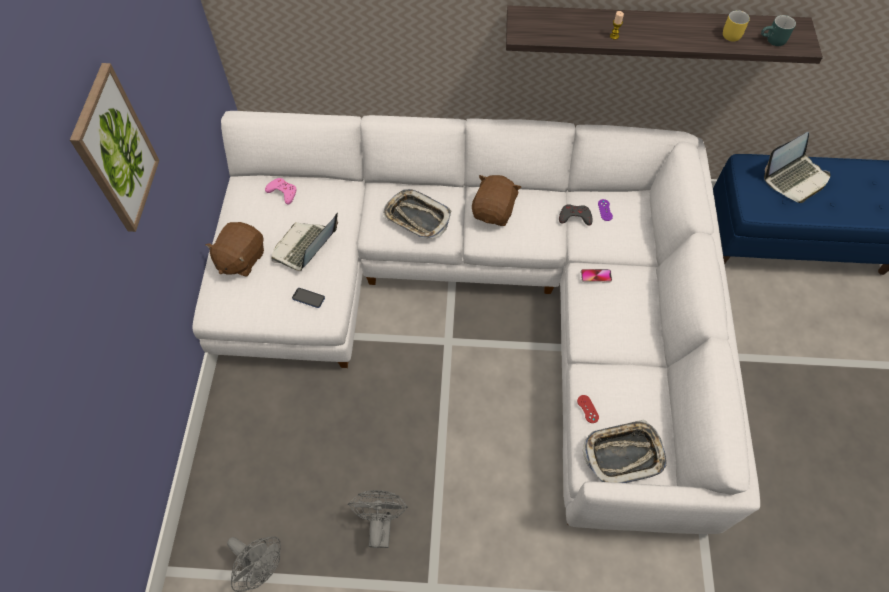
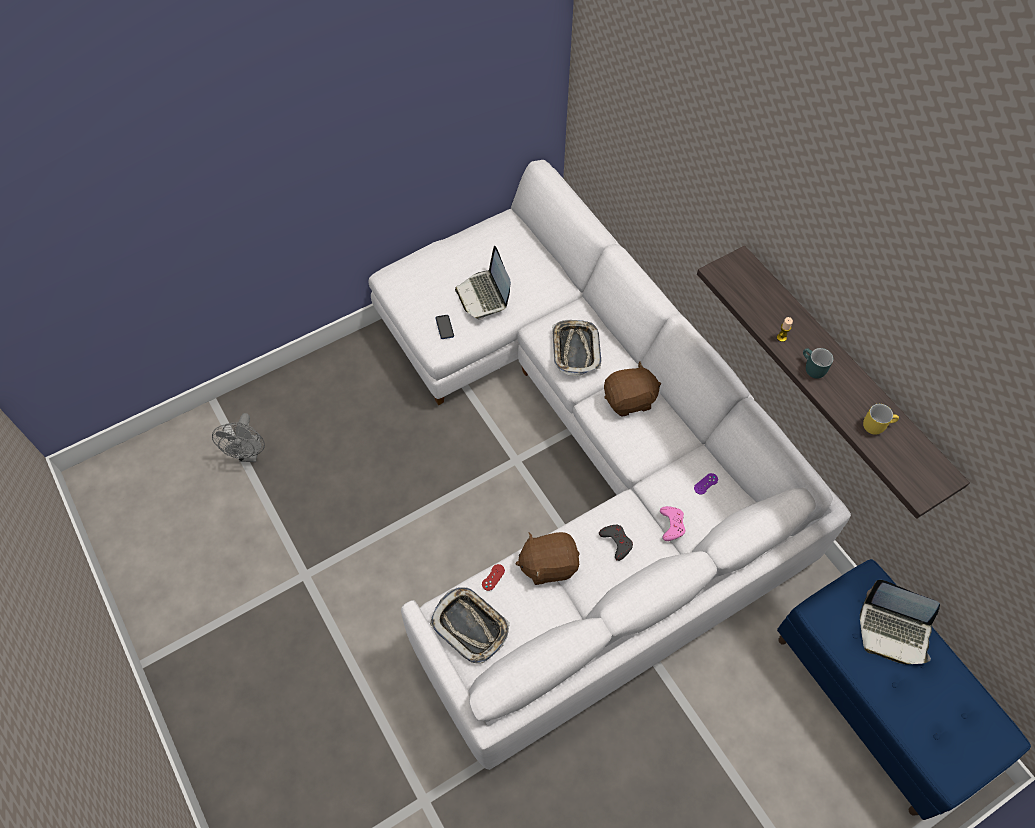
camera: 55 degrees right, 0 degrees up
picture [70,63,159,232] -> none
brown plush toy [205,222,264,277] -> brown plush toy moved to [516,532,580,585]
pink game controller [265,178,297,204] -> pink game controller moved to [660,506,686,541]
laptop [271,213,338,271] -> laptop turned 105 degrees counterclockwise [455,246,511,320]
grey fan [348,490,408,548] -> none
grey game controller [559,204,593,225] -> grey game controller moved to [599,525,633,561]
phone [581,269,612,282] -> none
turquoise mug [761,15,796,46] -> turquoise mug moved to [803,348,833,379]

